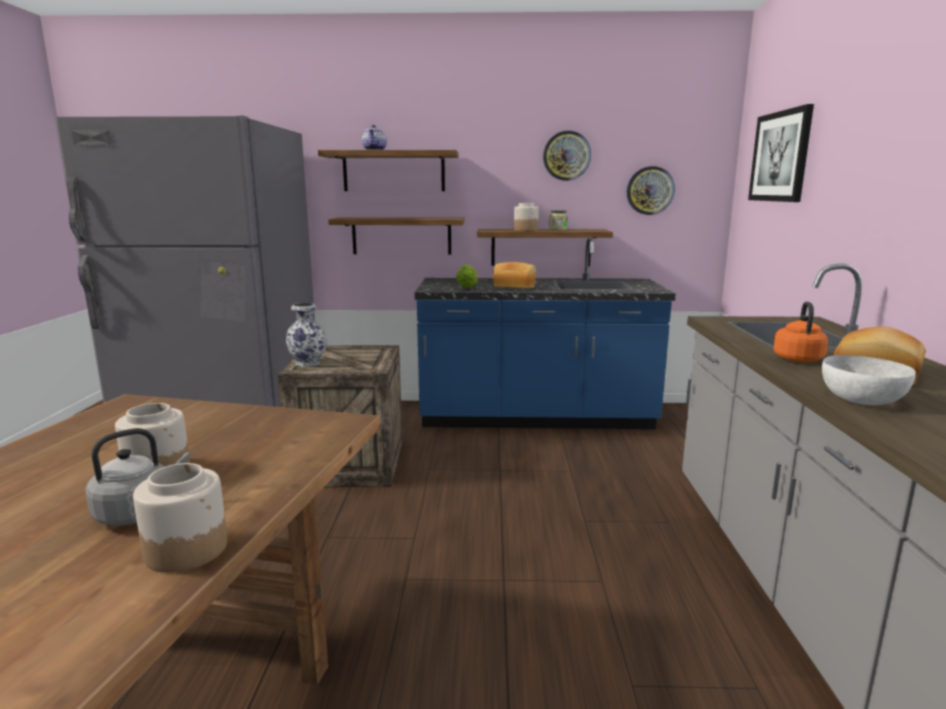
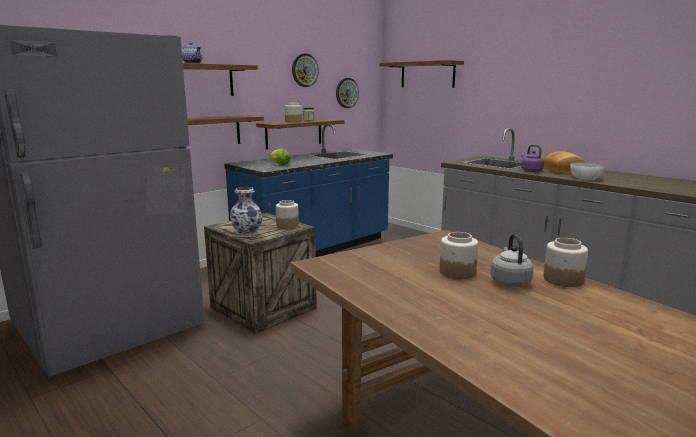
camera: 45 degrees left, 0 degrees up
bread [493,262,536,288] -> none
picture [748,104,814,202] -> shelf [380,60,464,88]
orange kettle [773,301,828,363] -> purple kettle [521,145,544,172]
none -> jar [276,200,299,228]

